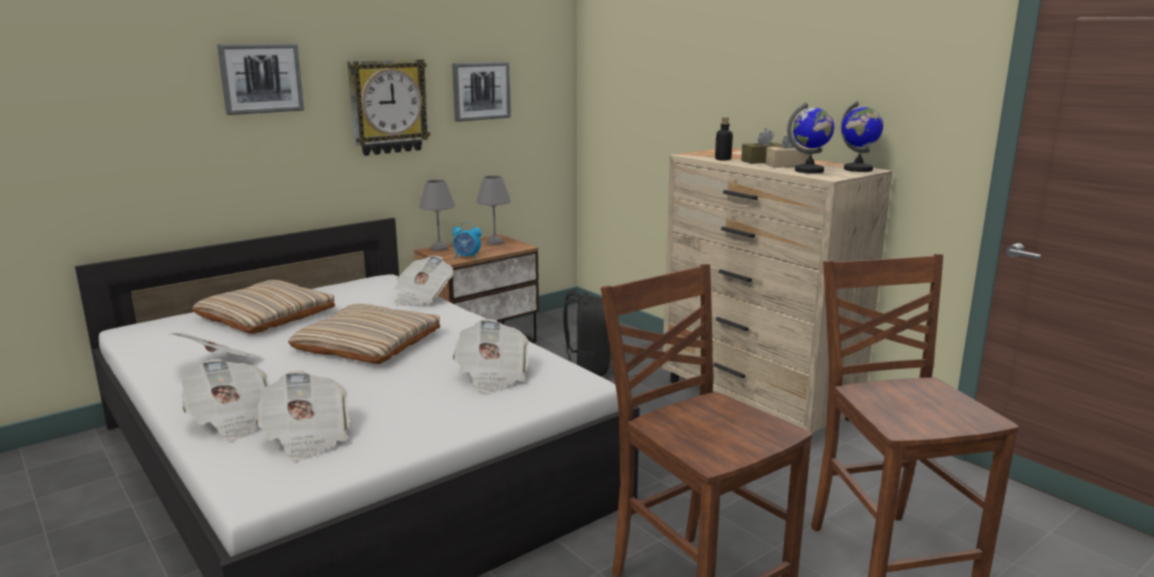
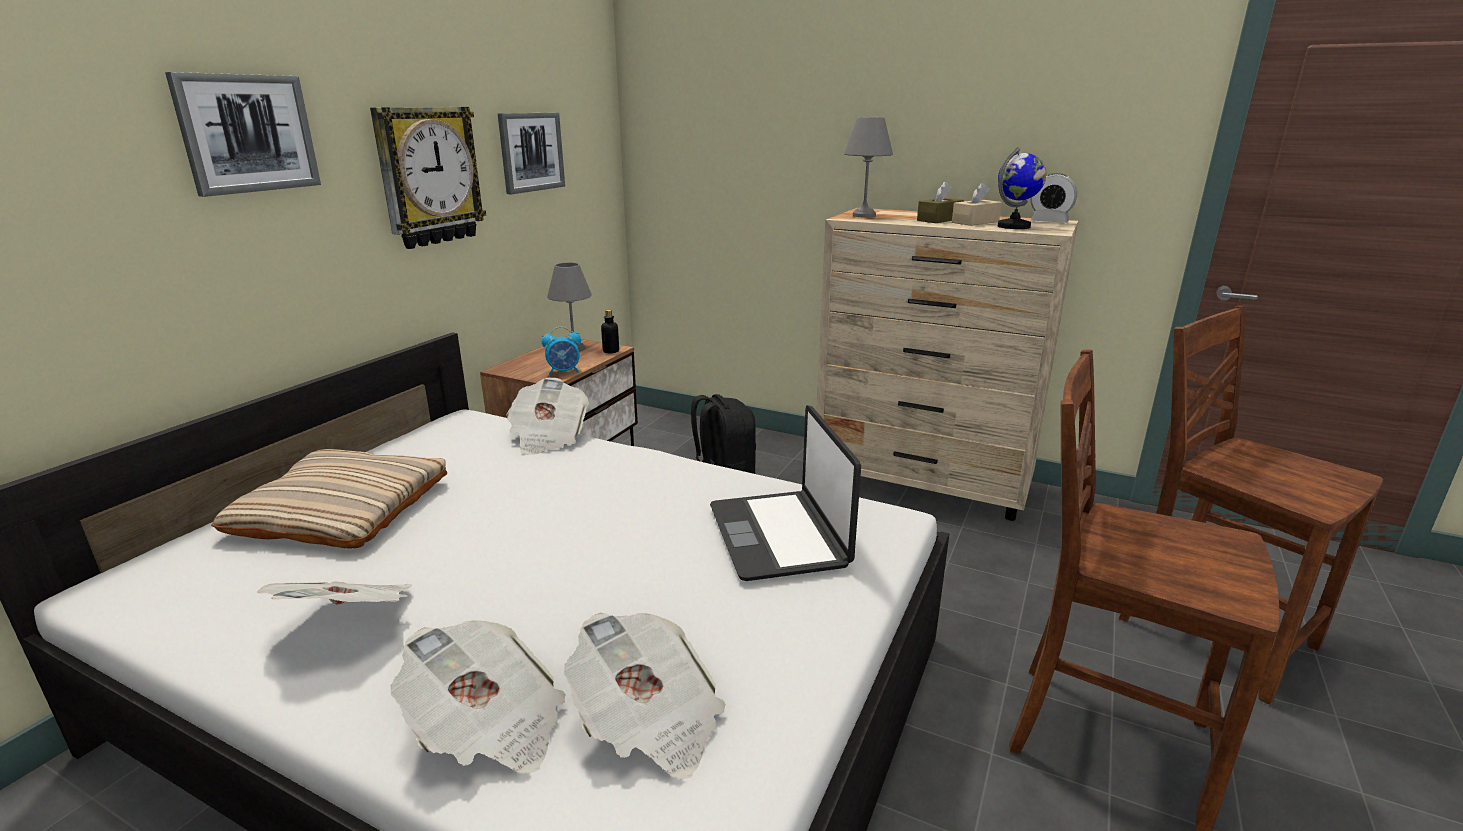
camera: 25 degrees left, 5 degrees up
beige pillow [288,304,440,364] -> none
grey table lamp [419,180,455,251] -> grey table lamp moved to [844,117,893,218]
newspaper [453,319,529,393] -> laptop [710,405,861,581]
bottle [715,117,733,161] -> bottle moved to [601,310,619,353]
globe [841,101,883,172] -> alarm clock [1031,173,1077,223]

